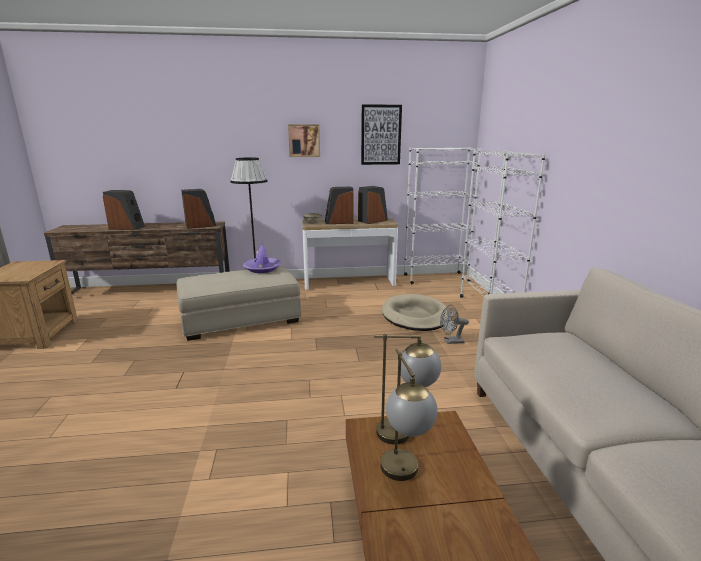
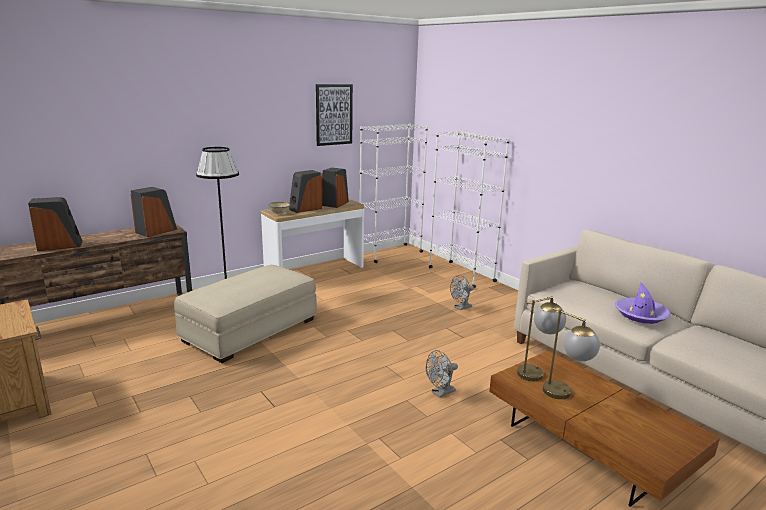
camera: 30 degrees left, 0 degrees up
purple hat [243,244,281,273] -> purple hat moved to [615,282,671,324]
picture [288,124,320,157] -> none
beige dog bed [382,294,450,331] -> none
none -> grey fan [426,350,458,398]

